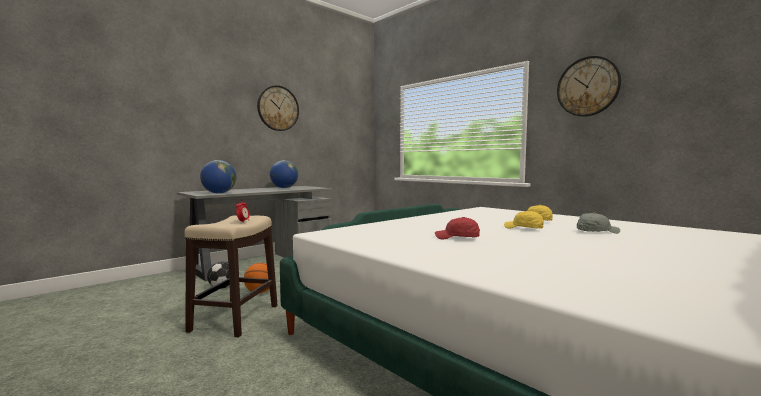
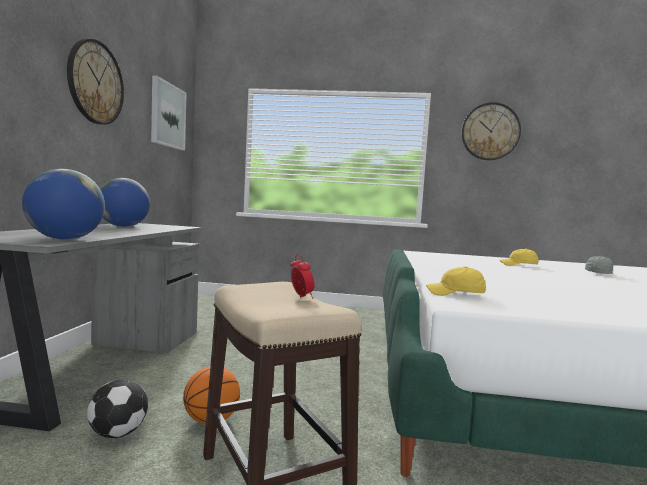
camera: 40 degrees left, 0 degrees up
red cap [435,217,480,239] -> none
yellow cap [504,210,544,229] -> yellow cap moved to [426,267,486,296]
none -> picture [151,75,187,150]

